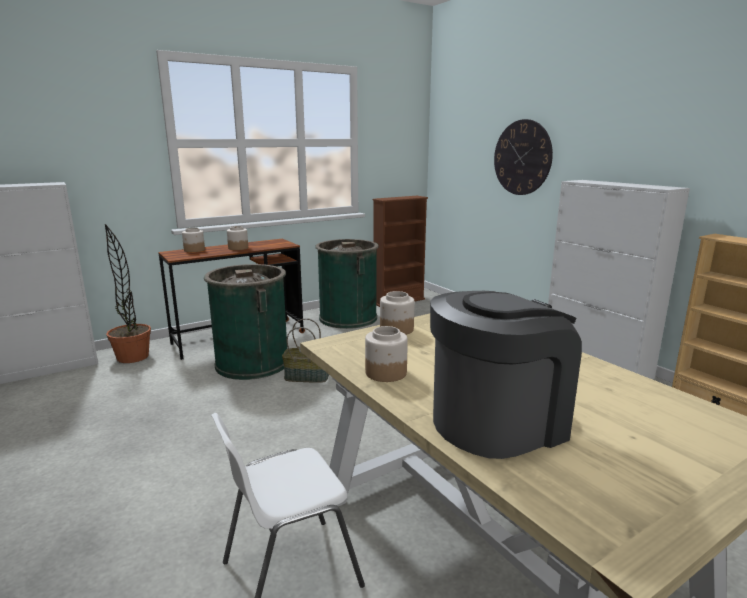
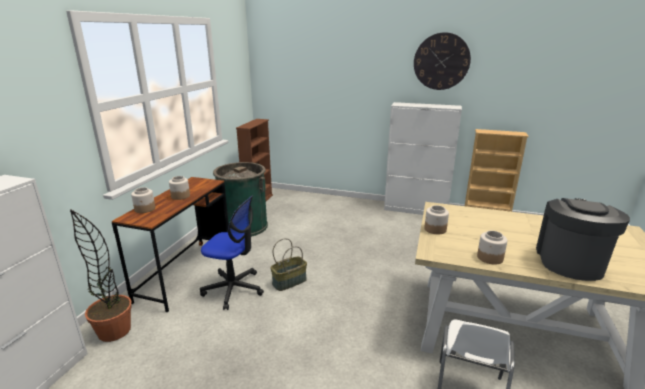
camera: 40 degrees left, 5 degrees up
green trash can [204,264,287,380] -> office chair [200,196,264,310]
wall clock [494,119,553,195] -> wall clock moved to [414,32,471,90]

